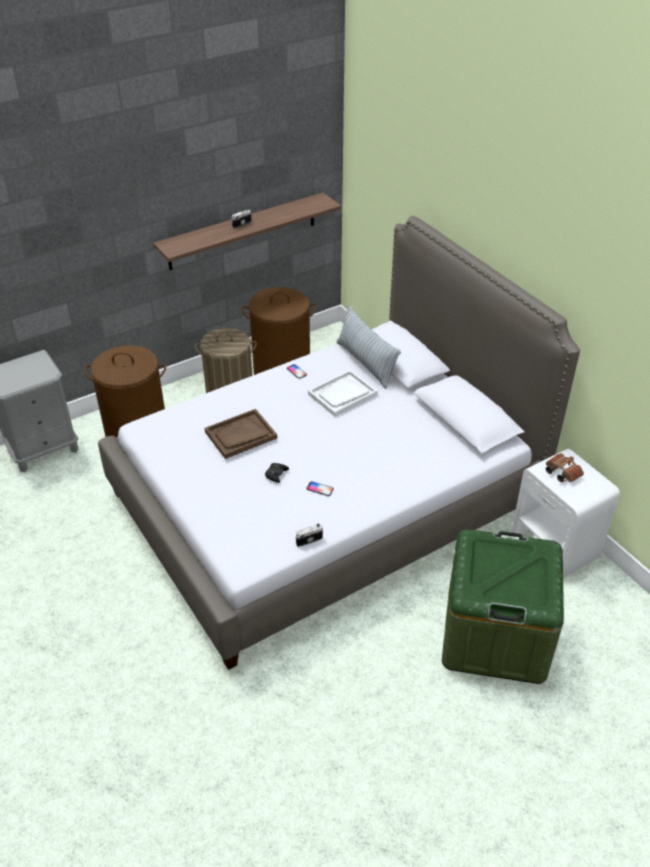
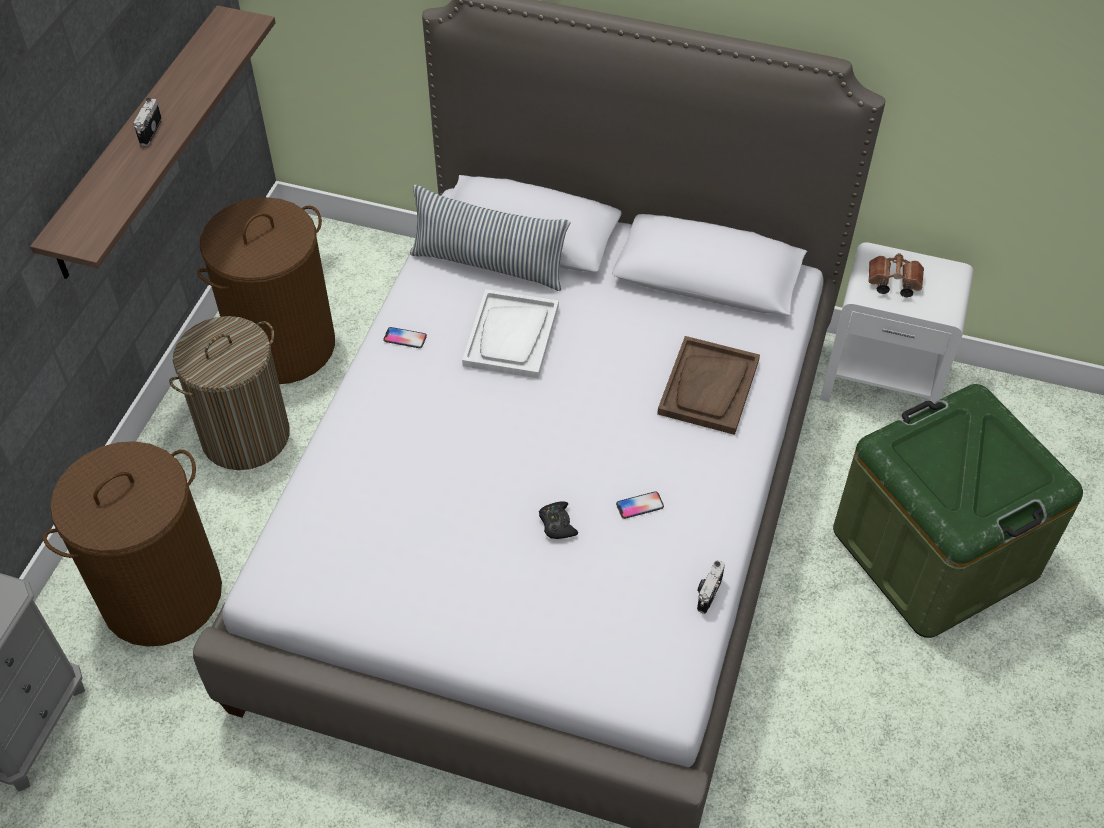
camera: 40 degrees left, 10 degrees up
brown tray [205,409,277,459] -> brown tray moved to [657,336,760,435]

